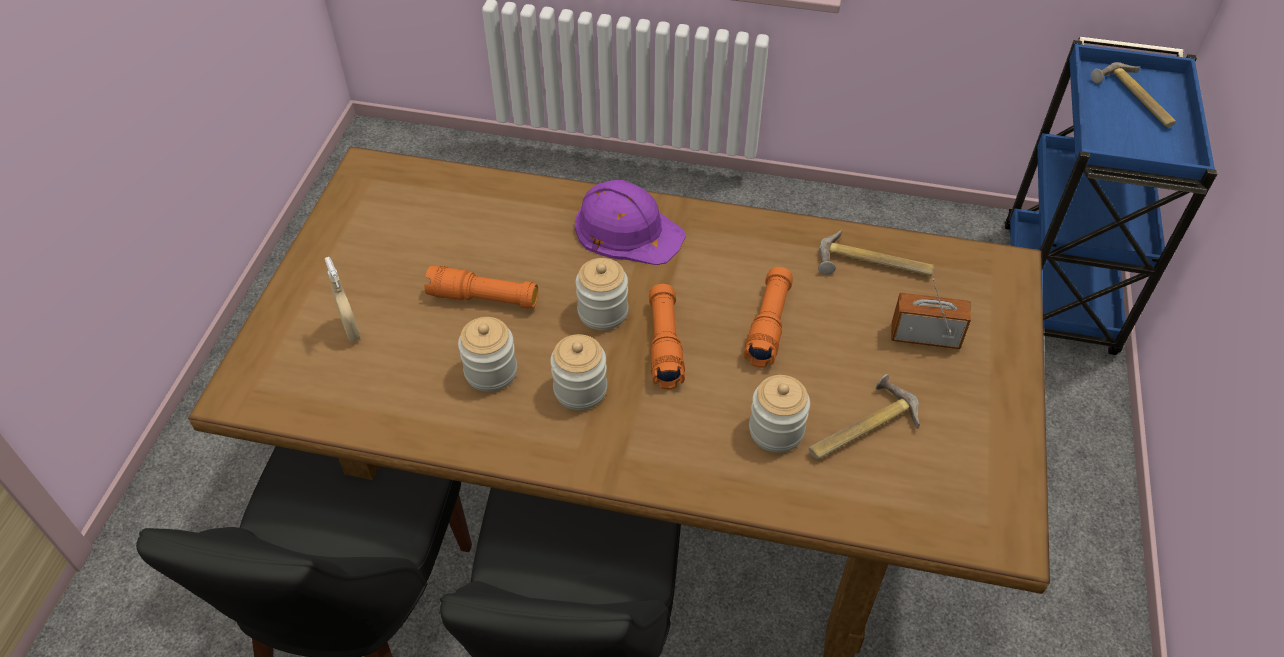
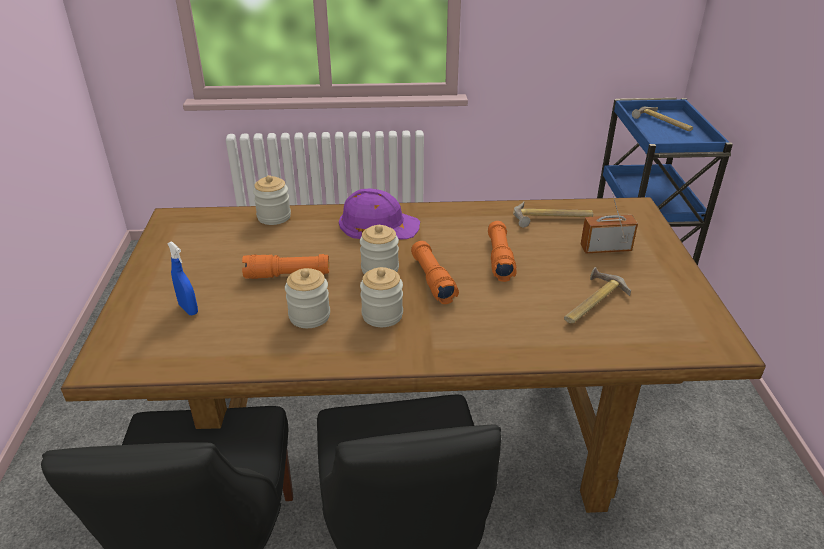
camera: 15 degrees left, 15 degrees down
beige spray bottle [325,257,361,342] -> blue spray bottle [167,241,198,315]
jar [749,375,810,453] -> jar moved to [253,175,291,225]

